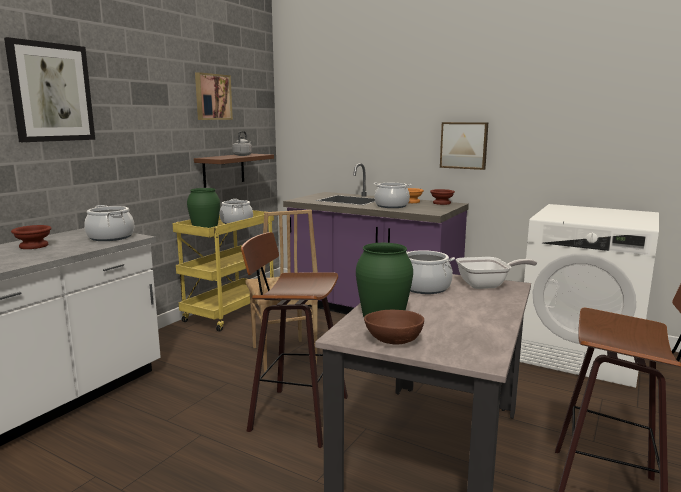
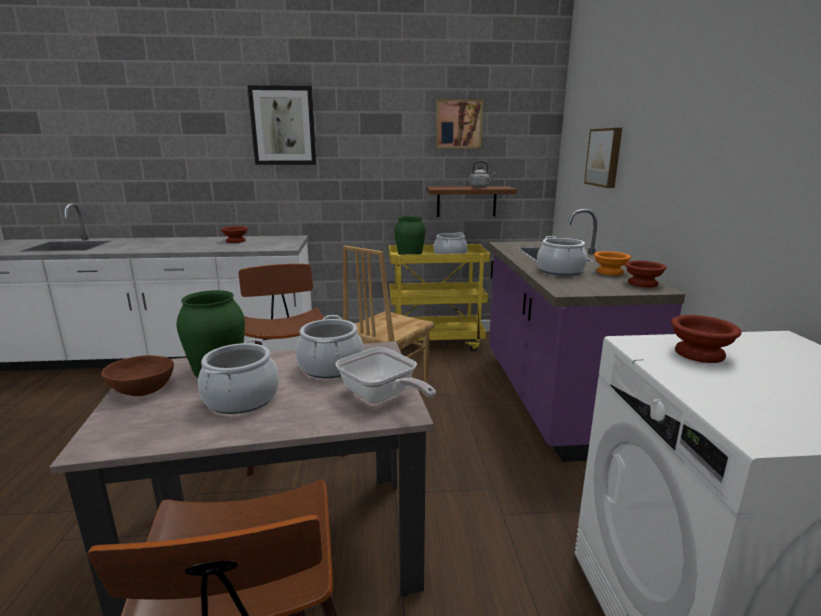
camera: 55 degrees right, 5 degrees up
cooking pot [84,205,135,241] -> cooking pot moved to [198,338,279,414]
picture [440,122,488,170] -> picture moved to [584,128,622,188]
none -> brown bowl [671,315,742,363]

